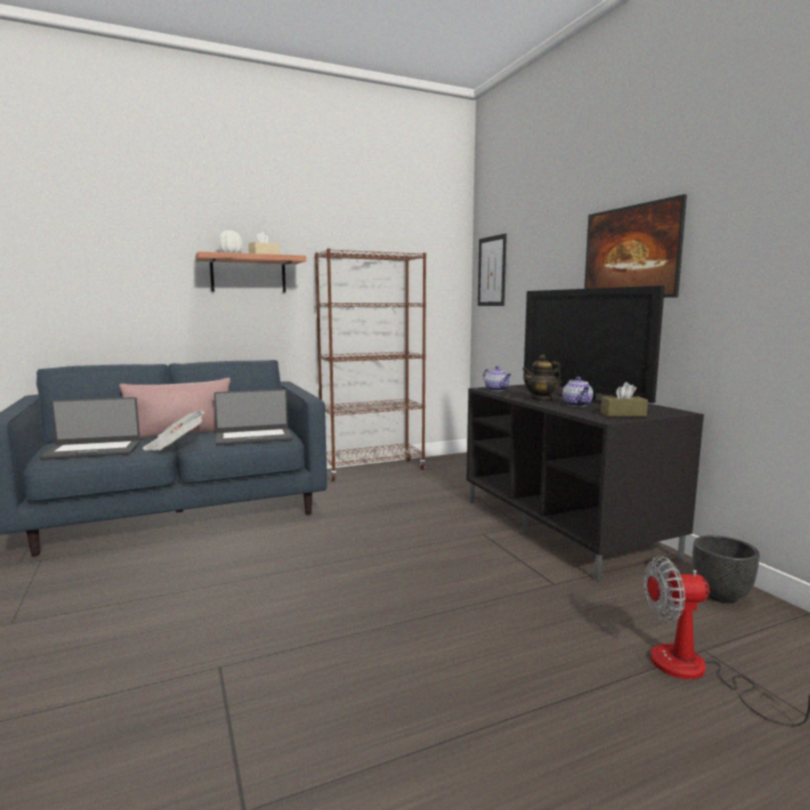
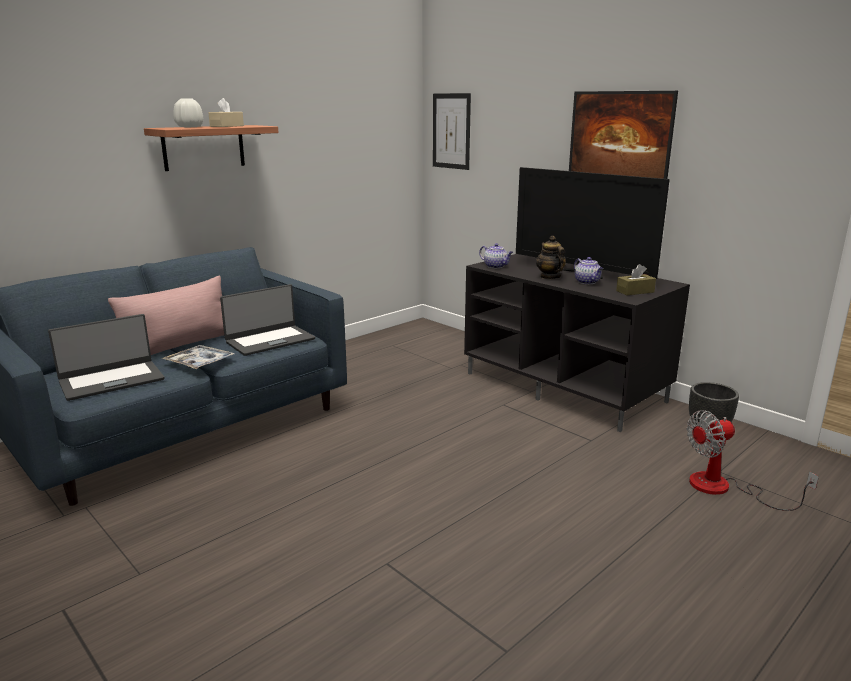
camera: 20 degrees left, 10 degrees up
newspaper [143,411,205,451] -> tray [162,345,234,369]
brown bookcase [315,248,426,481] -> none
teapot [522,354,561,401] -> teapot turned 120 degrees clockwise [536,236,566,279]

